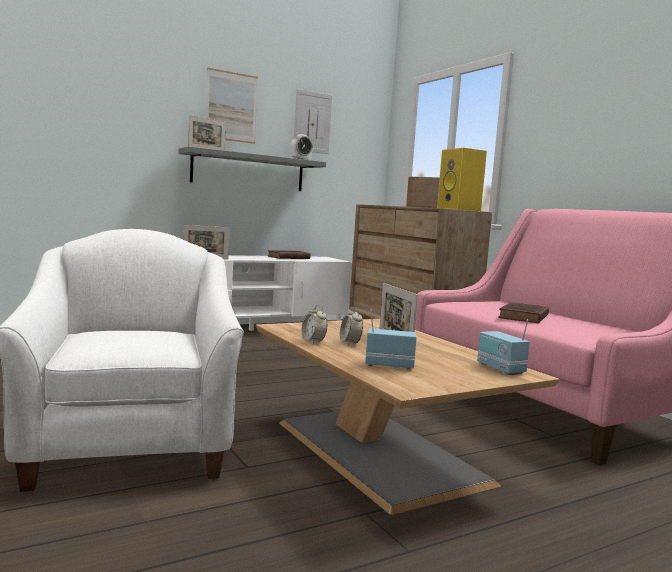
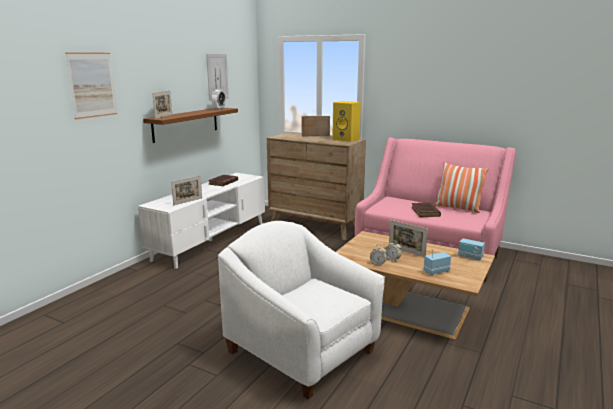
camera: 30 degrees left, 10 degrees up
grey shelf [179,146,326,191] -> brown shelf [143,108,238,143]
picture [206,68,258,144] -> picture moved to [65,53,117,119]
none -> pillow [434,162,489,213]

